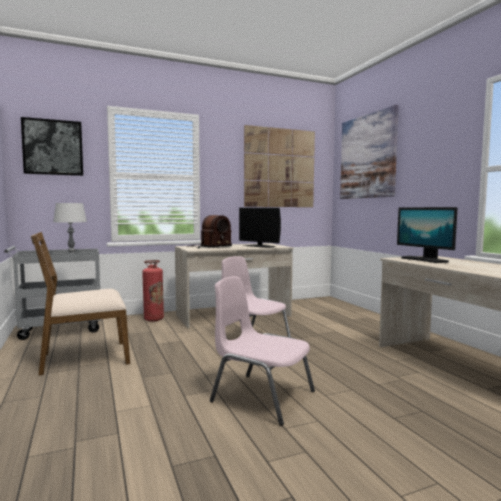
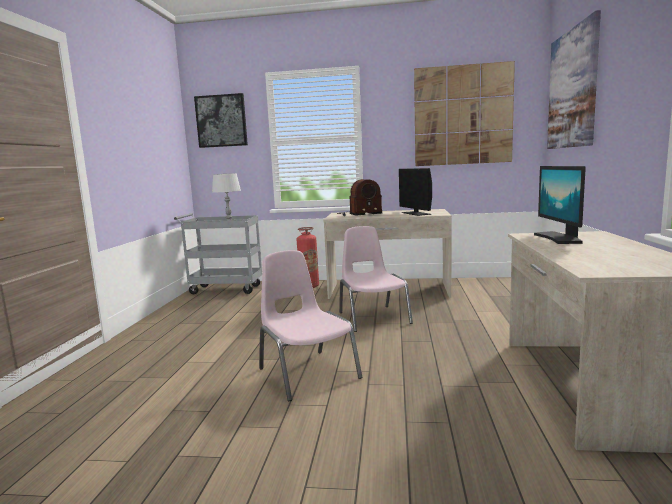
camera: 30 degrees right, 5 degrees up
brown chair [30,232,130,375] -> none

